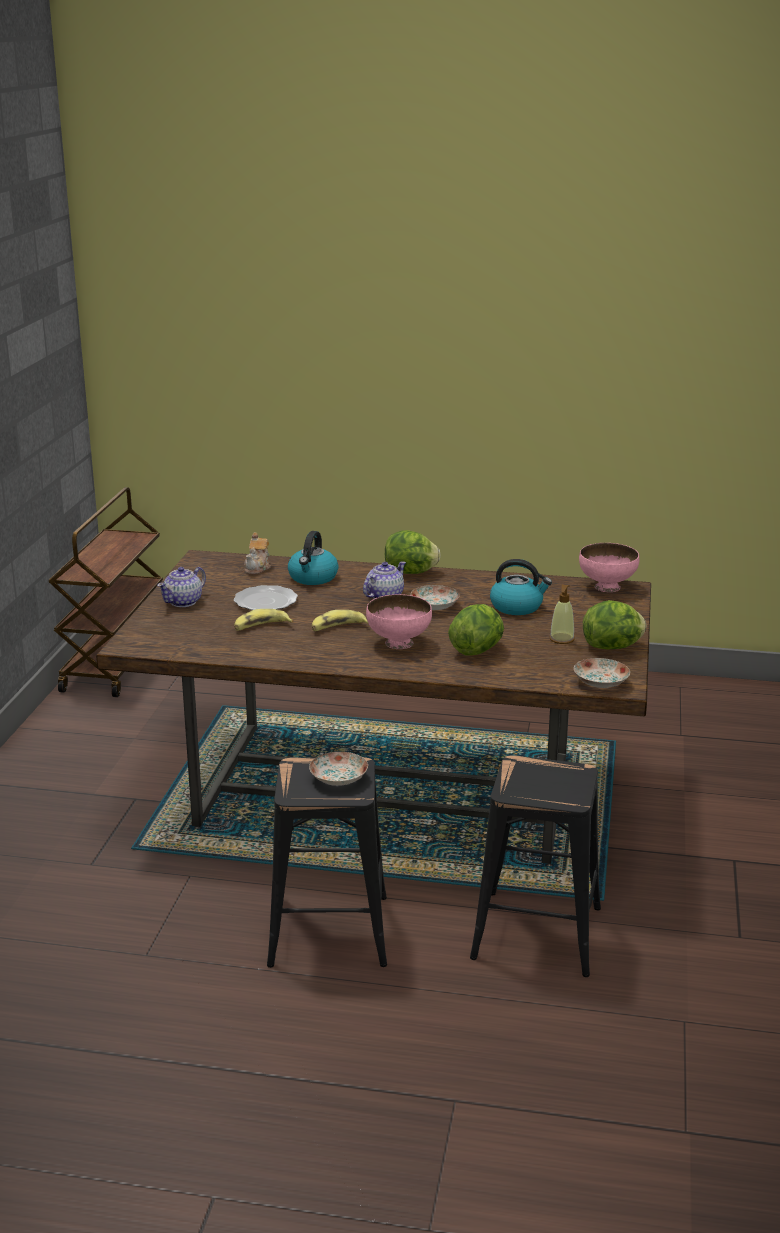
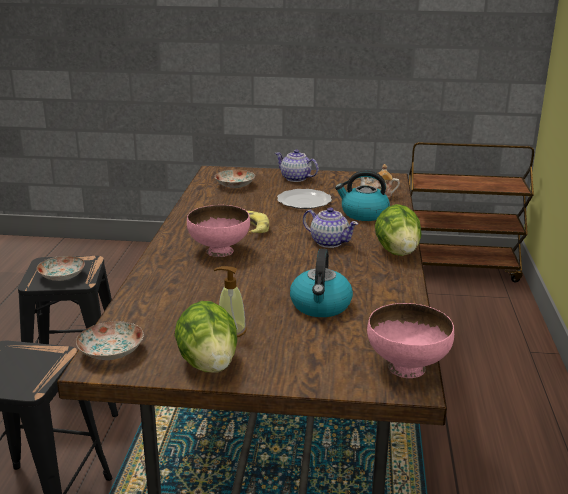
camera: 85 degrees right, 0 degrees up
banana [234,609,294,630] -> none
plate [411,585,460,610] -> plate moved to [215,170,255,188]
lettuce [448,604,504,655] -> none

